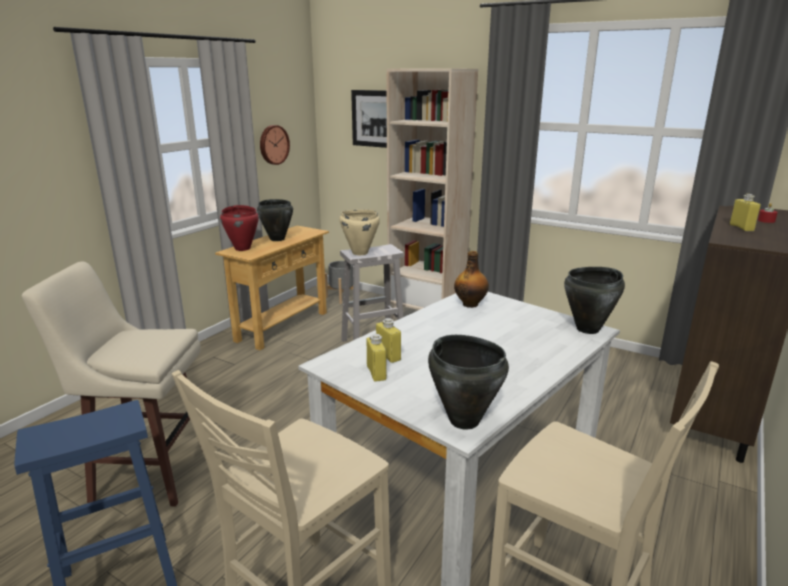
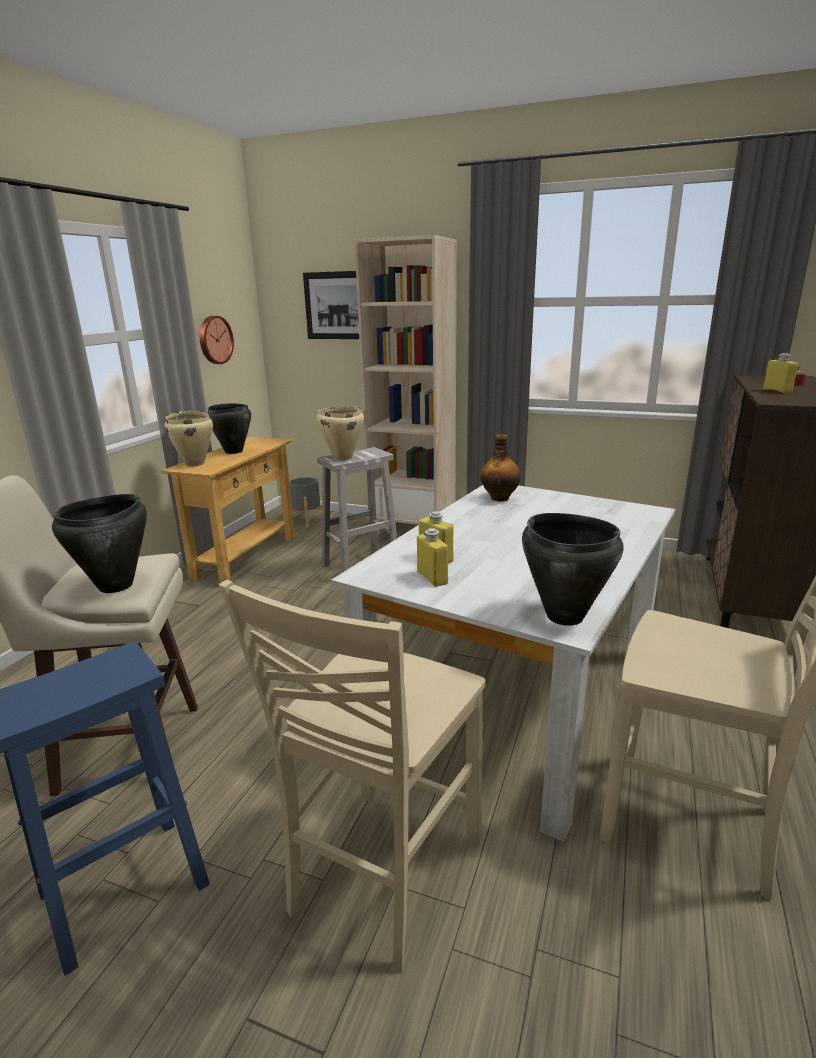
camera: 10 degrees left, 0 degrees up
red cooking pot [220,205,259,251] -> beige cooking pot [164,411,213,467]
black cooking pot [564,267,625,334] -> black cooking pot moved to [52,494,147,593]

